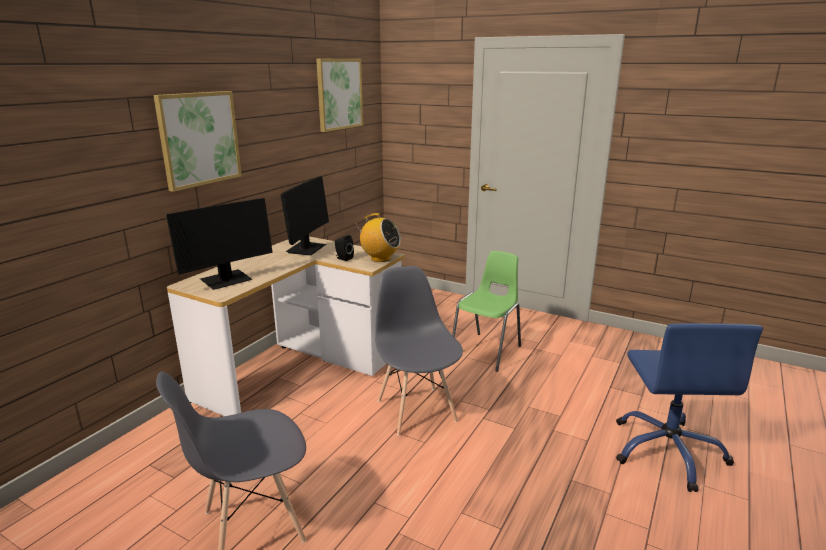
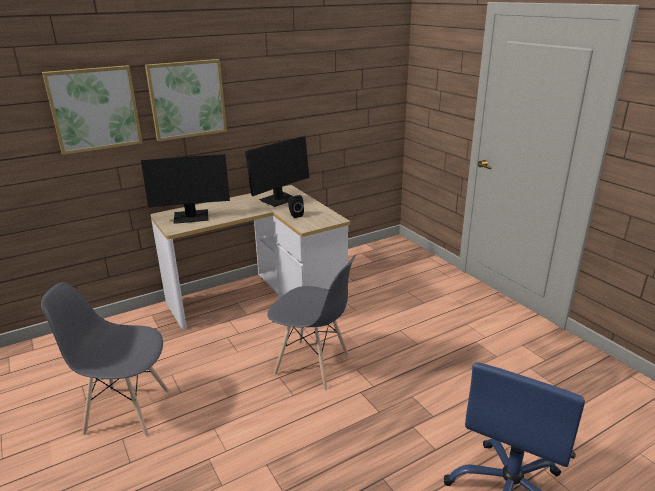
camera: 30 degrees right, 5 degrees up
picture [316,59,363,132] -> picture moved to [42,65,142,155]
radio [356,213,401,262] -> none
grey chair [375,266,463,436] -> grey chair turned 105 degrees clockwise [267,255,356,390]
green chair [452,251,521,372] -> none

